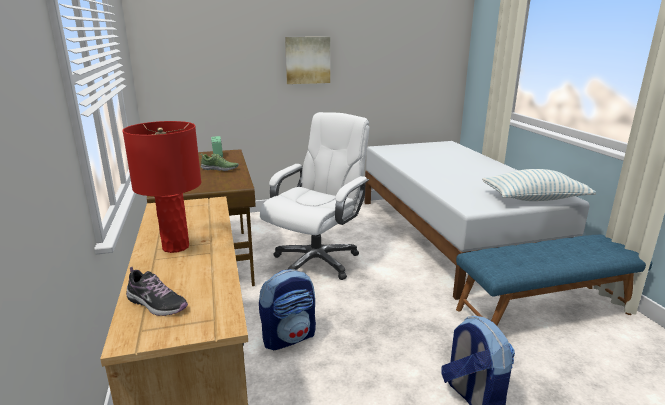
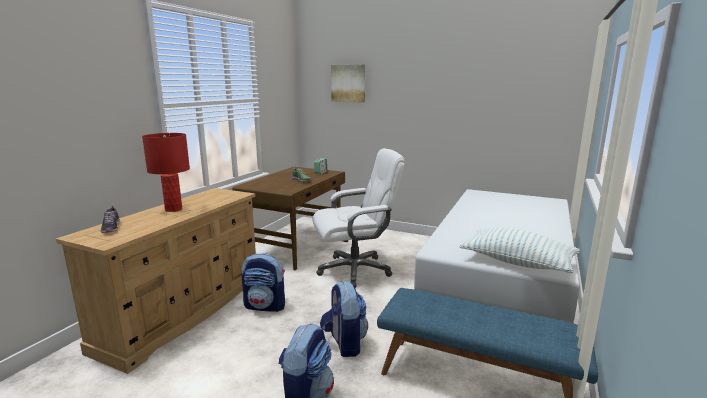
camera: 40 degrees right, 5 degrees down
picture [285,37,330,84] -> picture moved to [331,64,365,103]
none -> backpack [320,281,368,357]

